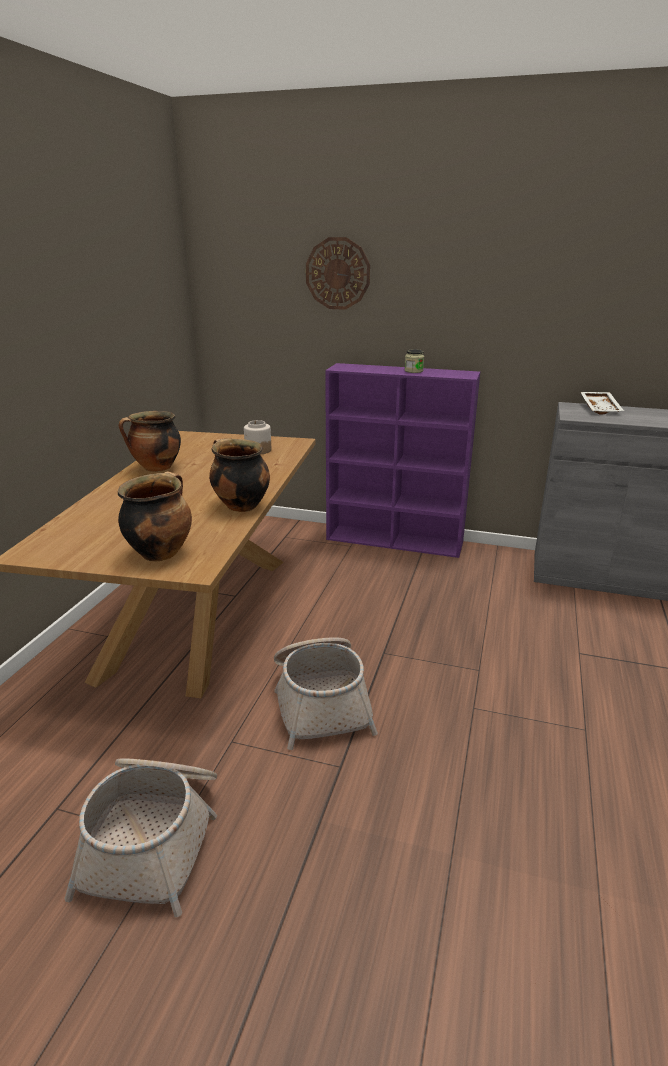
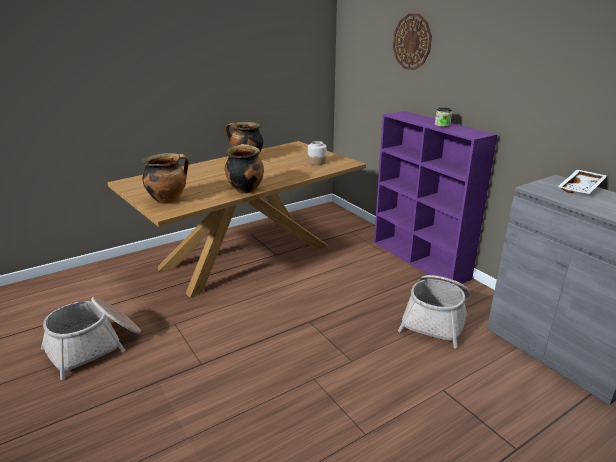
camera: 40 degrees right, 0 degrees up
basket [274,637,378,750] -> basket moved to [398,275,471,348]

